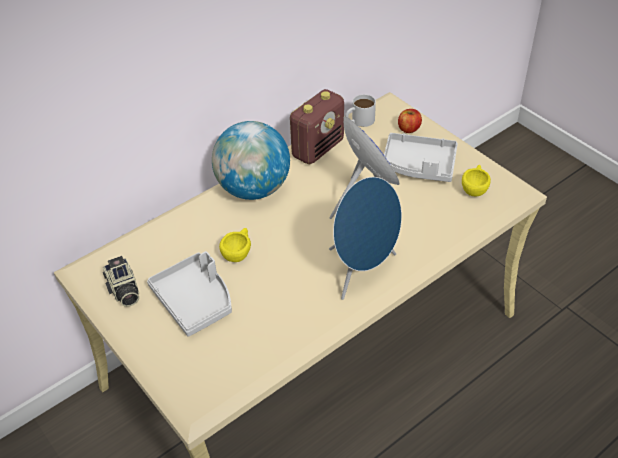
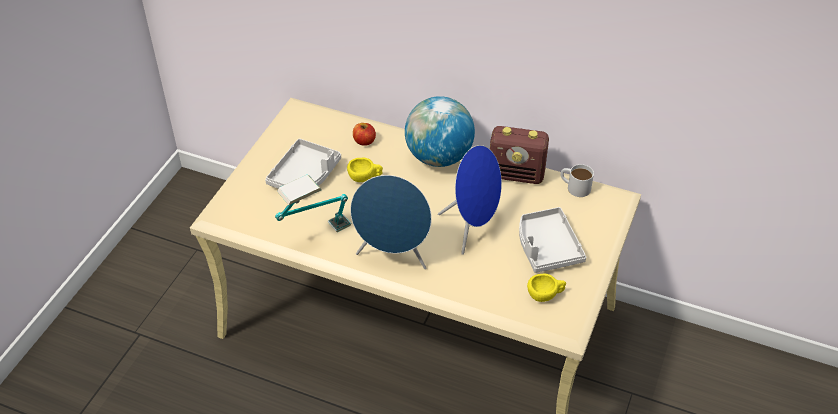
camera: 60 degrees right, 0 degrees up
camera [103,256,139,307] -> none
apple [398,109,422,133] -> apple moved to [353,123,376,146]
none -> table lamp [275,174,351,232]

